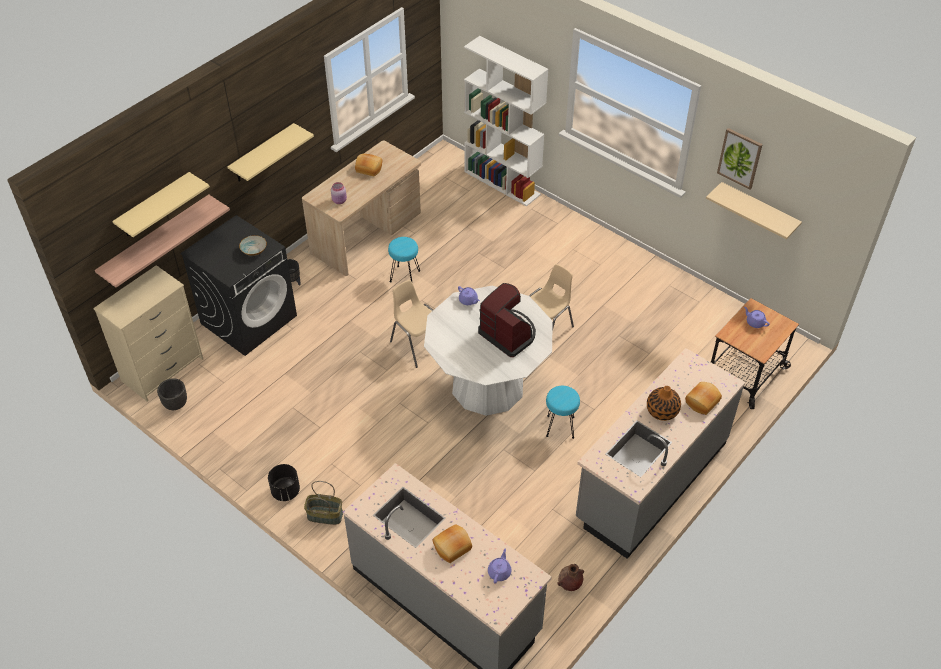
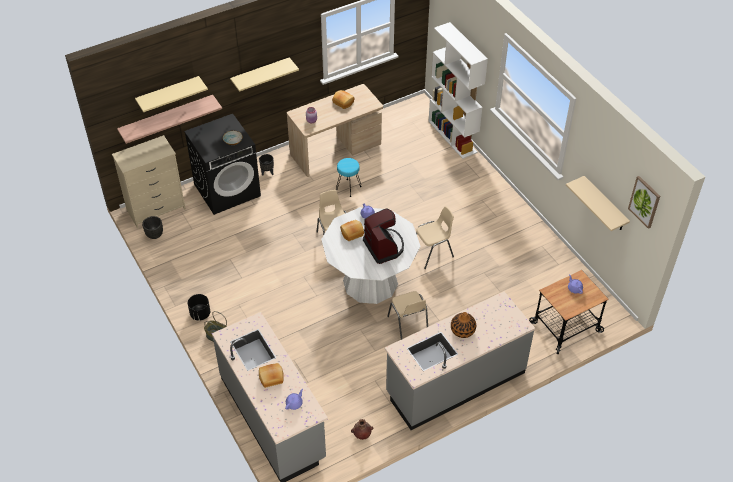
camera: 20 degrees right, 0 degrees up
turquoise stool [546,386,580,439] -> beige chair [387,291,428,340]
bread [685,382,722,415] -> bread moved to [340,220,364,241]
picture [717,128,763,189] -> picture moved to [628,176,660,229]

